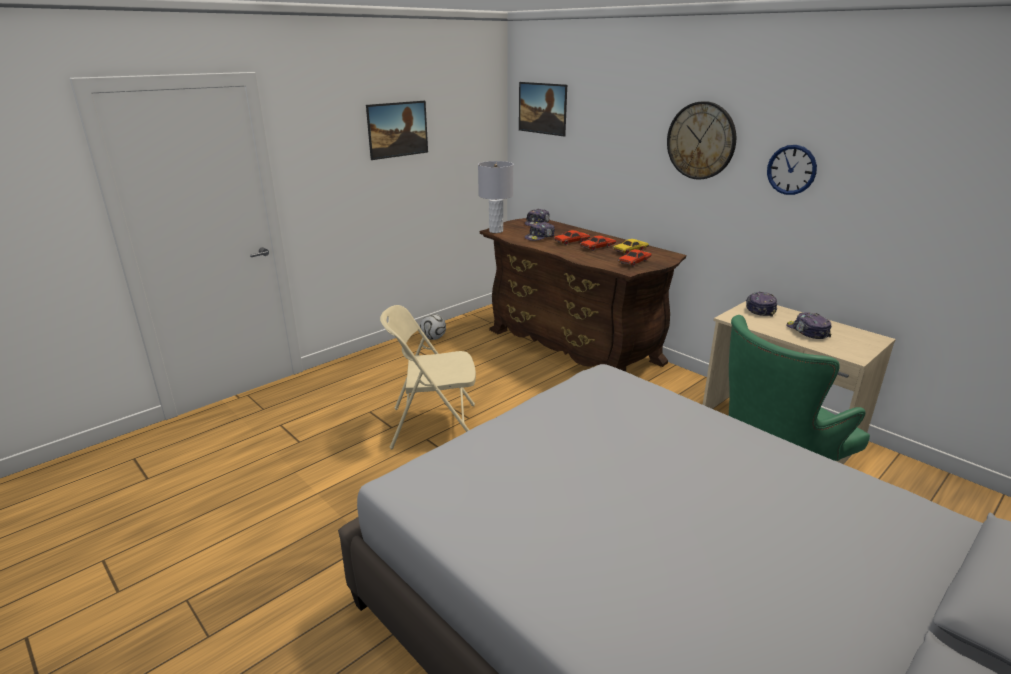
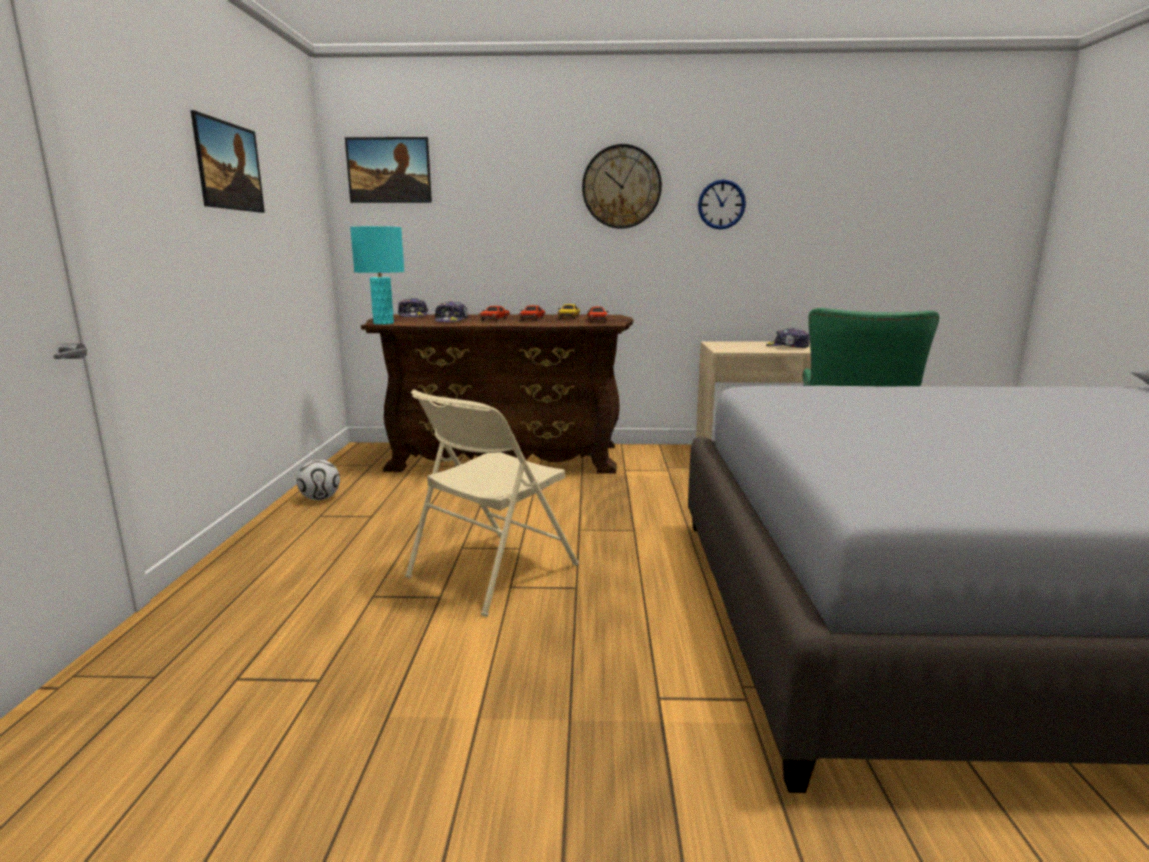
camera: 45 degrees left, 10 degrees down
grey table lamp [478,161,513,233] -> turquoise table lamp [350,226,405,325]
cap [746,292,777,317] -> none

